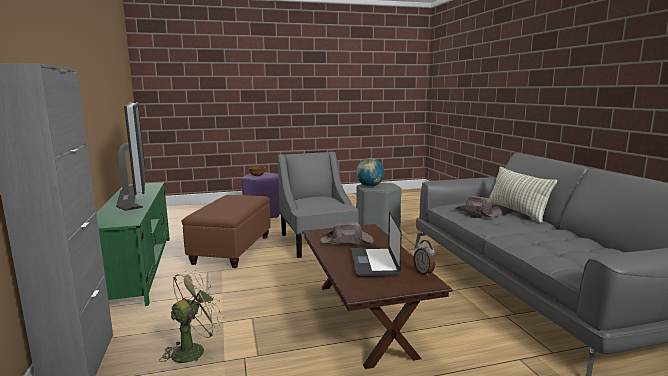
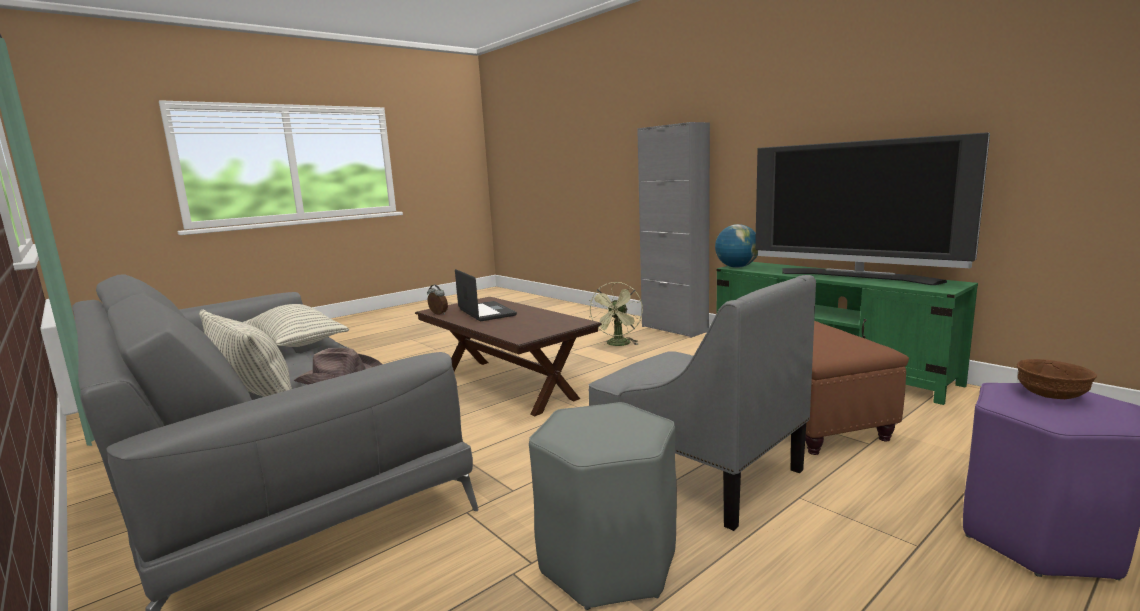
camera: 155 degrees right, 0 degrees up
brown hat [320,222,374,245] -> none
globe [356,158,385,187] -> globe moved to [715,224,758,268]
none -> pillow [243,304,349,347]

